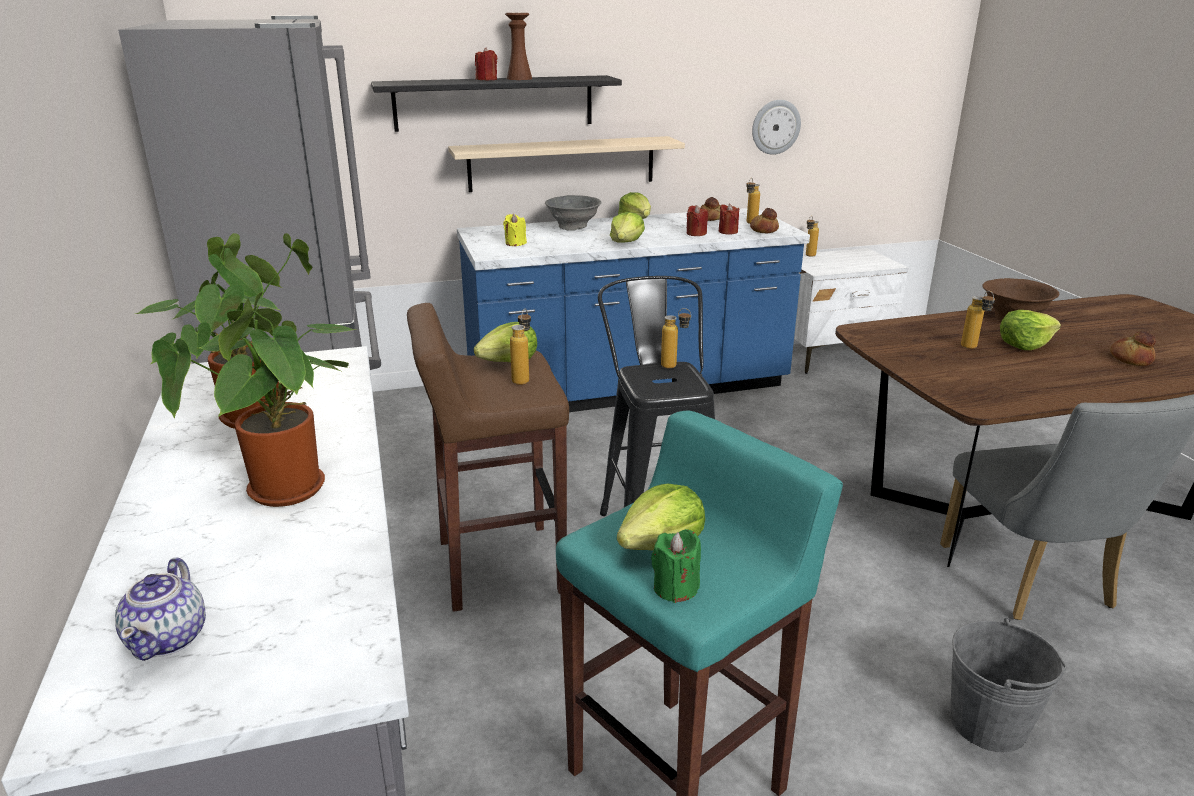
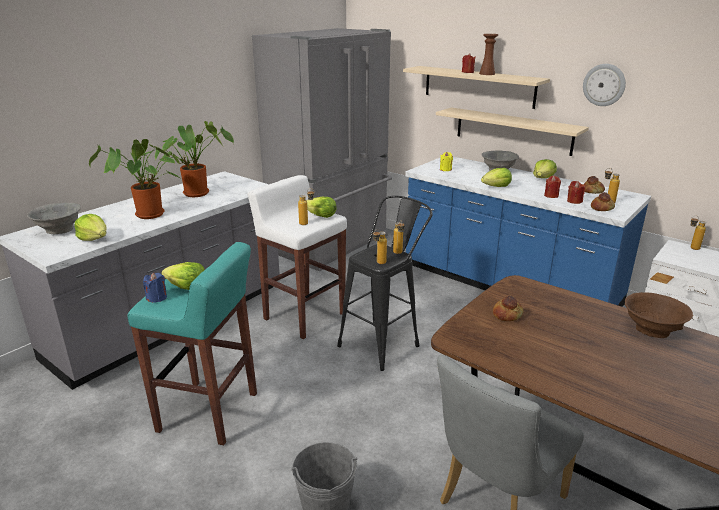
camera: 55 degrees right, 0 degrees up
teapot [115,558,206,661] -> grey bowl [27,203,81,234]
black shelf [371,75,622,132] -> beige shelf [403,66,550,109]
brown stool [407,303,569,612] -> white stool [248,175,347,339]
green candle [651,529,701,603] -> blue candle [143,273,167,302]
wall clock [752,100,801,155] -> wall clock moved to [583,64,626,106]
bottle [961,291,995,349] -> bottle moved to [373,229,387,264]
lettuce [1000,310,1061,350] -> lettuce moved to [74,214,107,241]
bread [1110,331,1156,366] -> bread moved to [493,296,524,321]

